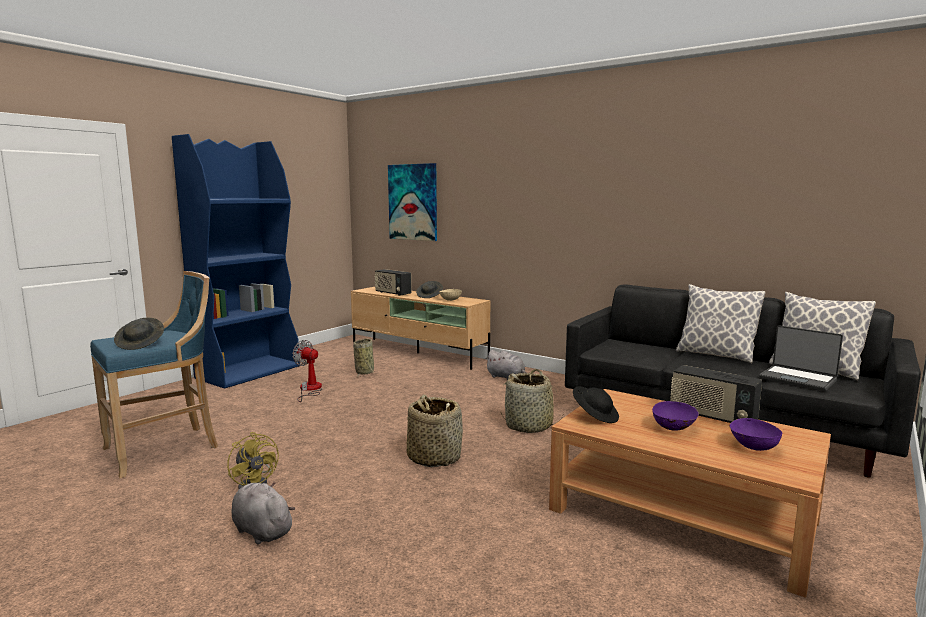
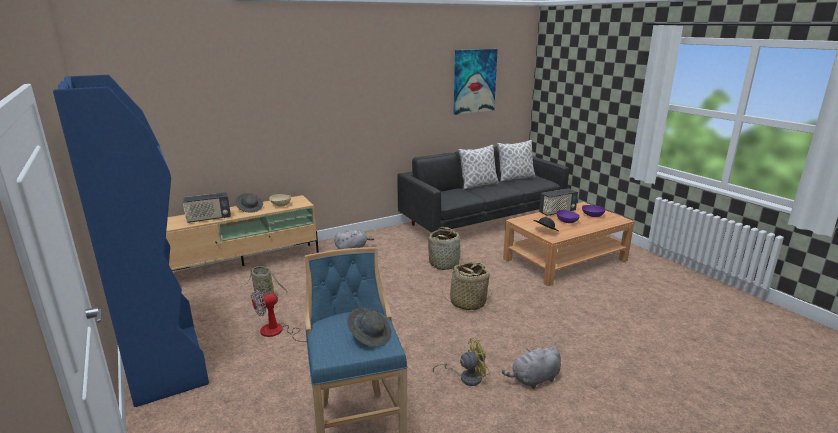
camera: 65 degrees left, 10 degrees up
picture [388,163,437,241] -> picture moved to [453,49,498,115]
laptop [759,325,843,391] -> none

